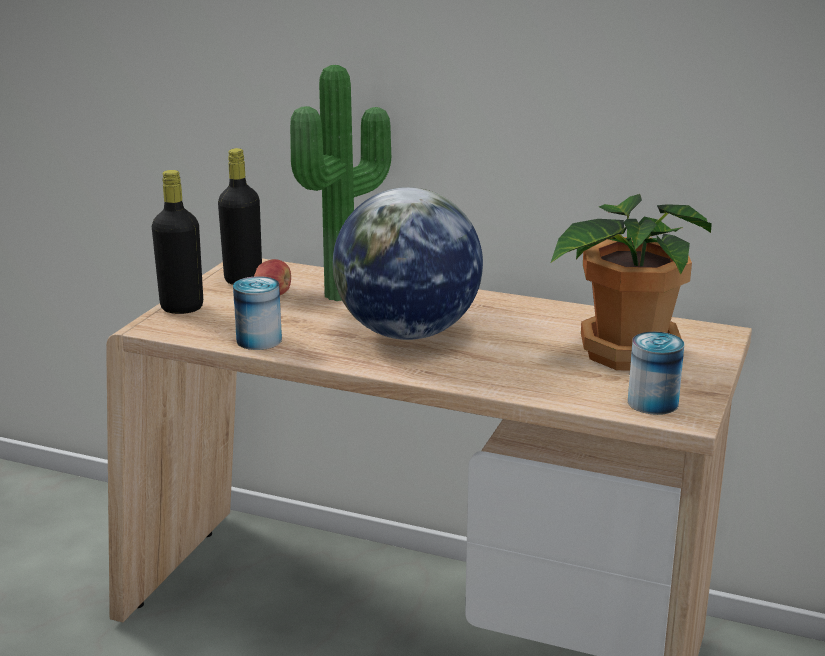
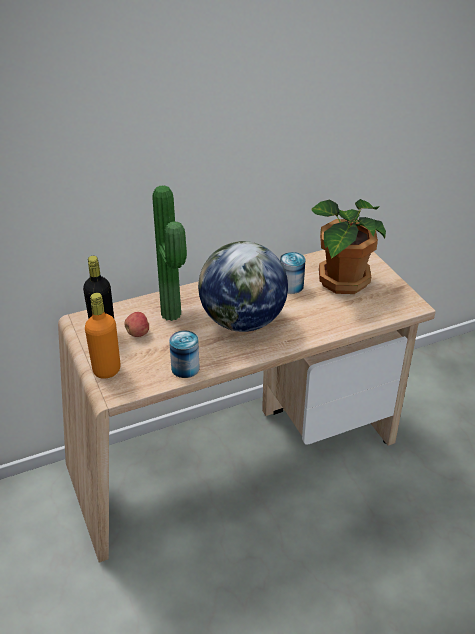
camera: 45 degrees left, 15 degrees up
black bottle [152,170,203,314] -> orange bottle [85,293,121,379]
can [628,332,684,415] -> can moved to [280,252,306,294]

